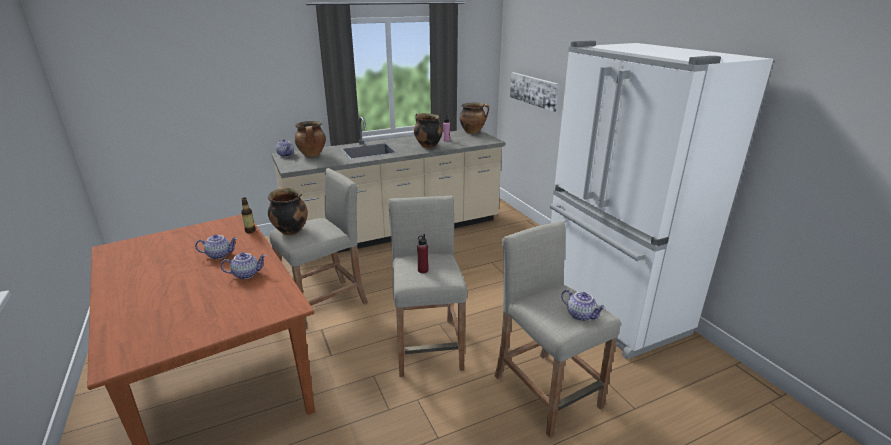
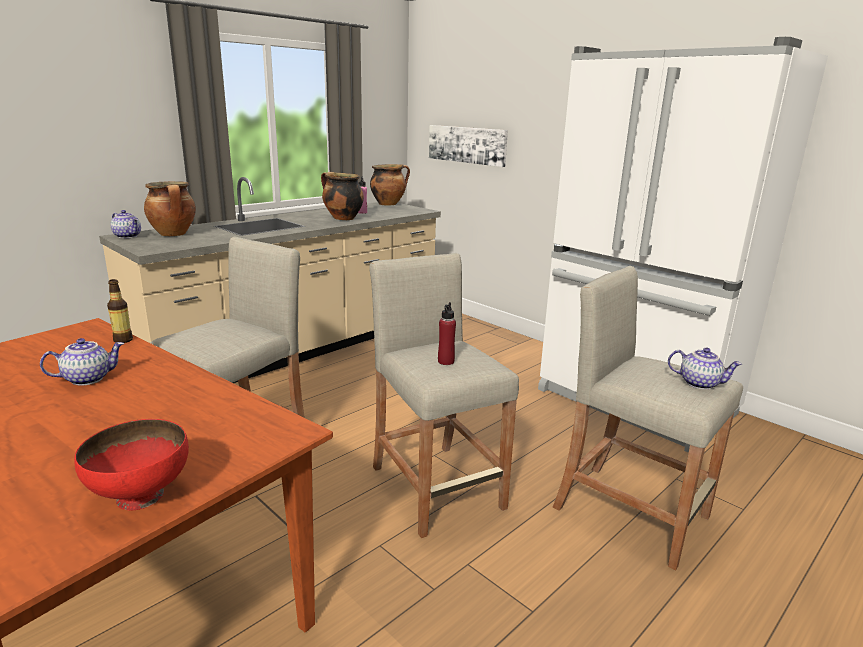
camera: 20 degrees left, 5 degrees down
teapot [221,252,266,279] -> none
cooking pot [268,187,308,235] -> none
none -> red bowl [74,419,189,510]

